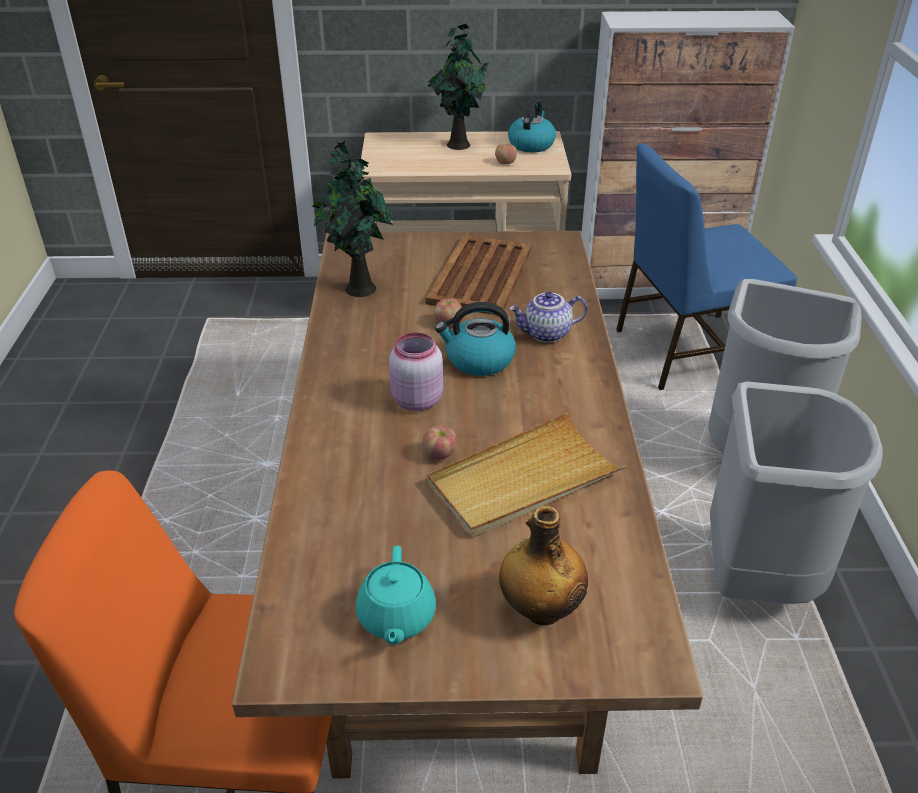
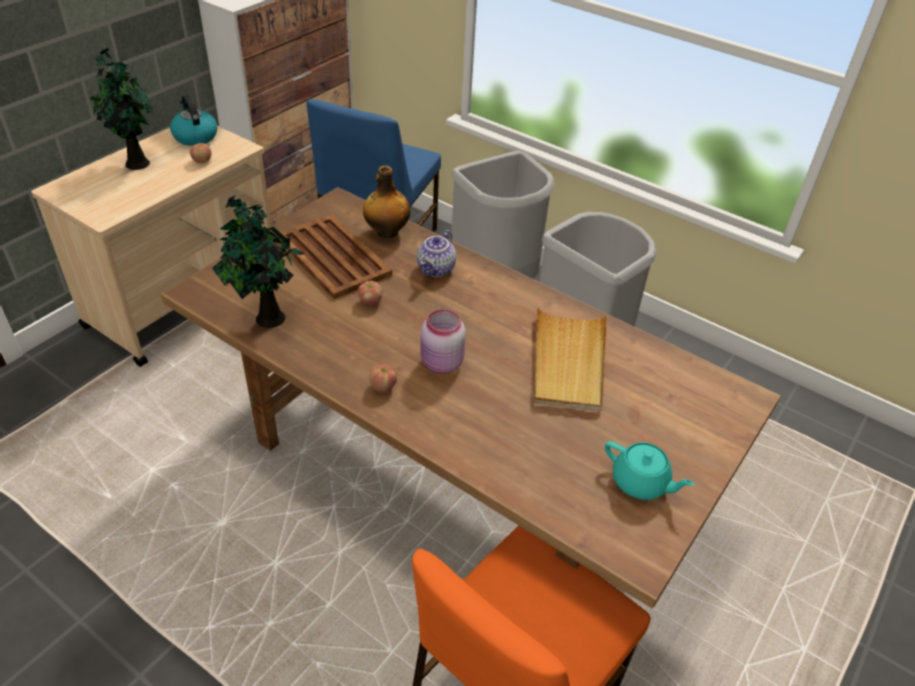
camera: 55 degrees left, 5 degrees up
apple [423,425,457,460] -> apple moved to [369,364,397,392]
kettle [435,302,516,376] -> none
bottle [499,506,588,625] -> bottle moved to [363,166,410,238]

